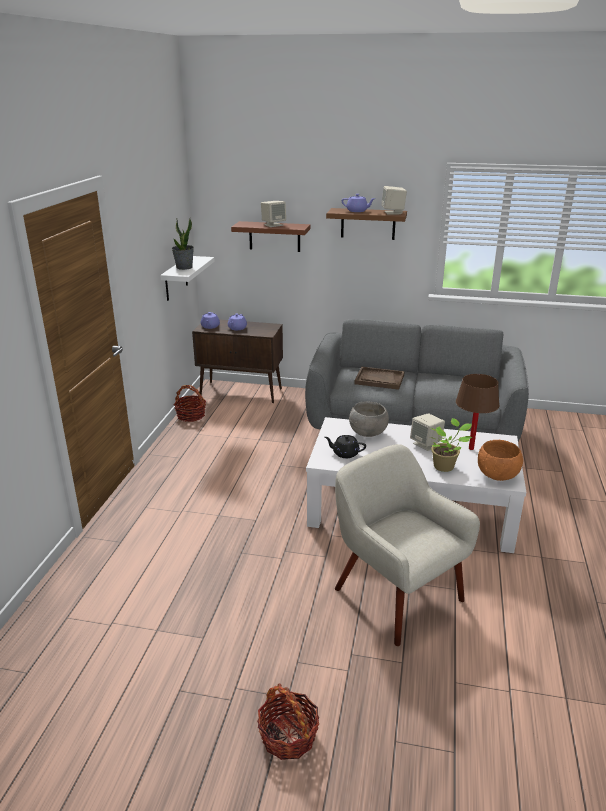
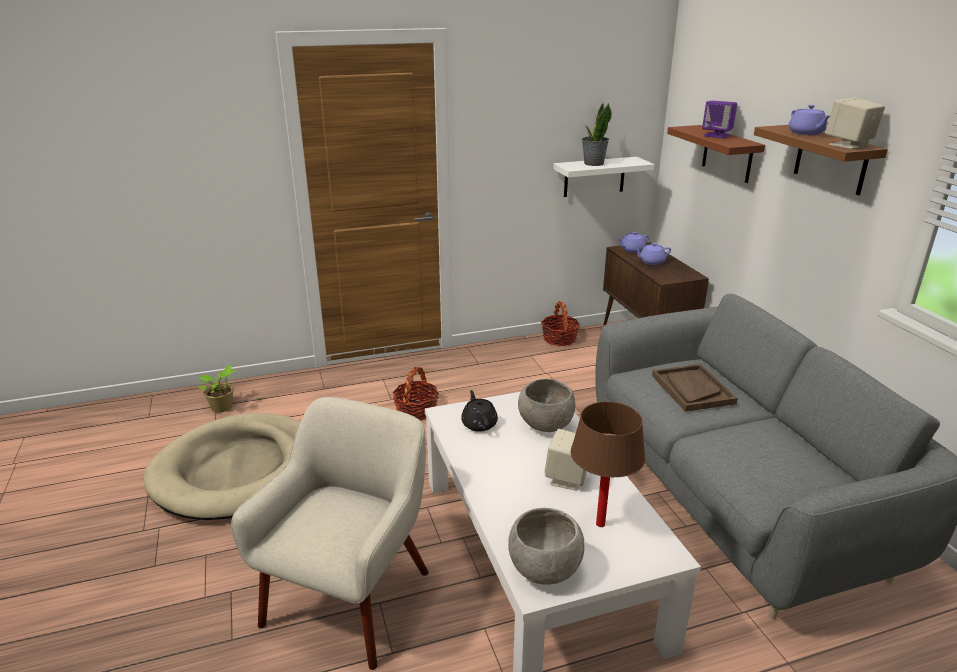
camera: 60 degrees right, 0 degrees up
basket [257,683,319,760] -> basket moved to [392,367,439,420]
beige speaker [261,201,286,227] -> purple speaker [702,101,737,138]
potted plant [430,418,472,472] -> potted plant moved to [198,365,236,413]
orange bowl [478,440,523,481] -> grey bowl [508,508,585,585]
none -> beige dog bed [144,413,301,520]

